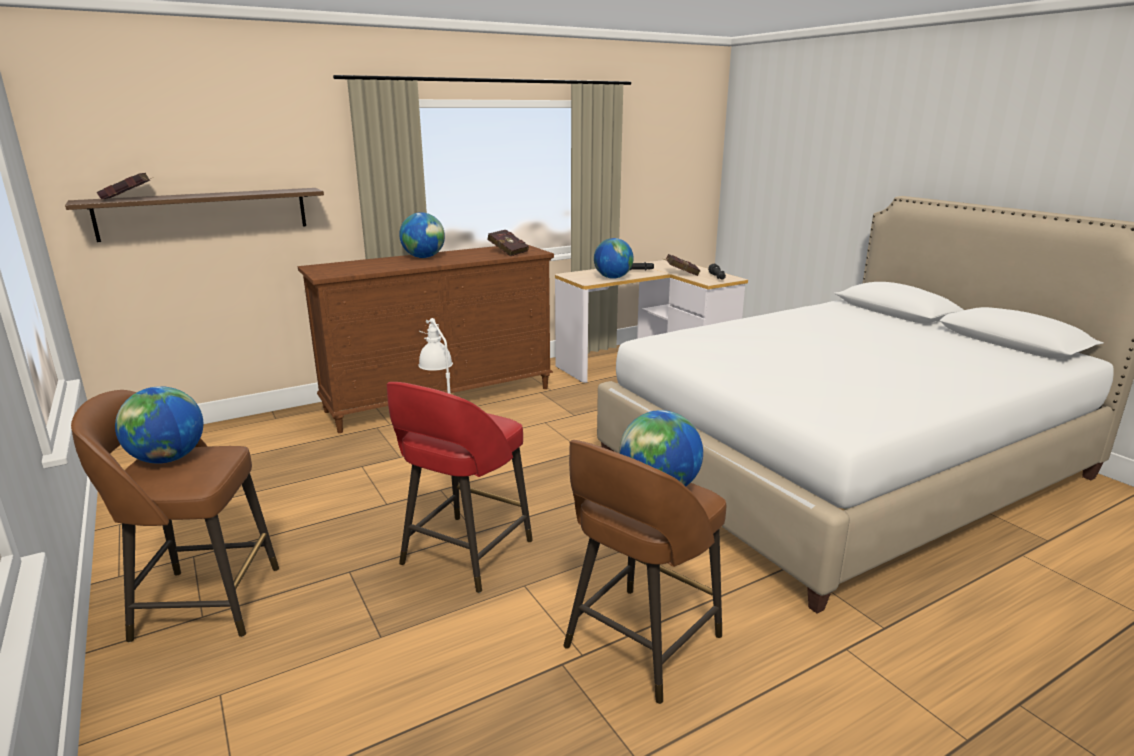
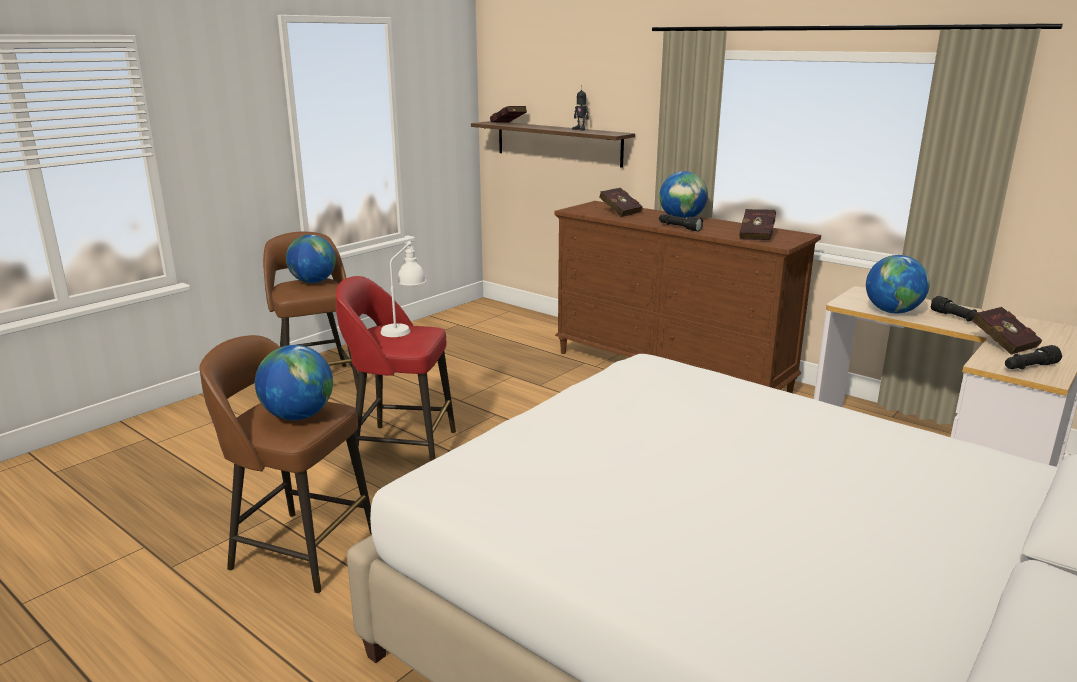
camera: 70 degrees right, 0 degrees up
none -> toy robot [572,85,589,130]
none -> red book [599,188,643,217]
none -> black flashlight [659,214,703,231]

